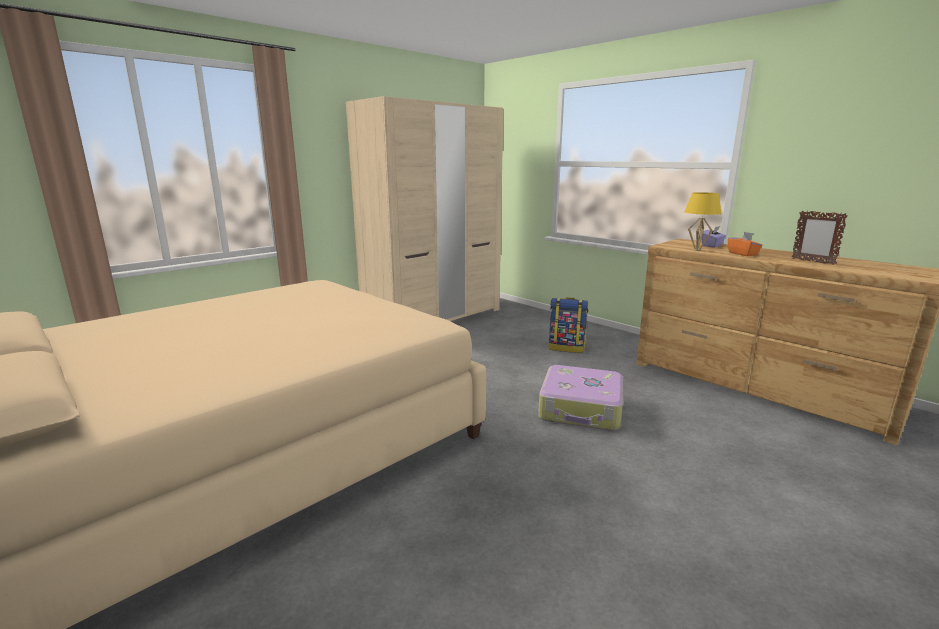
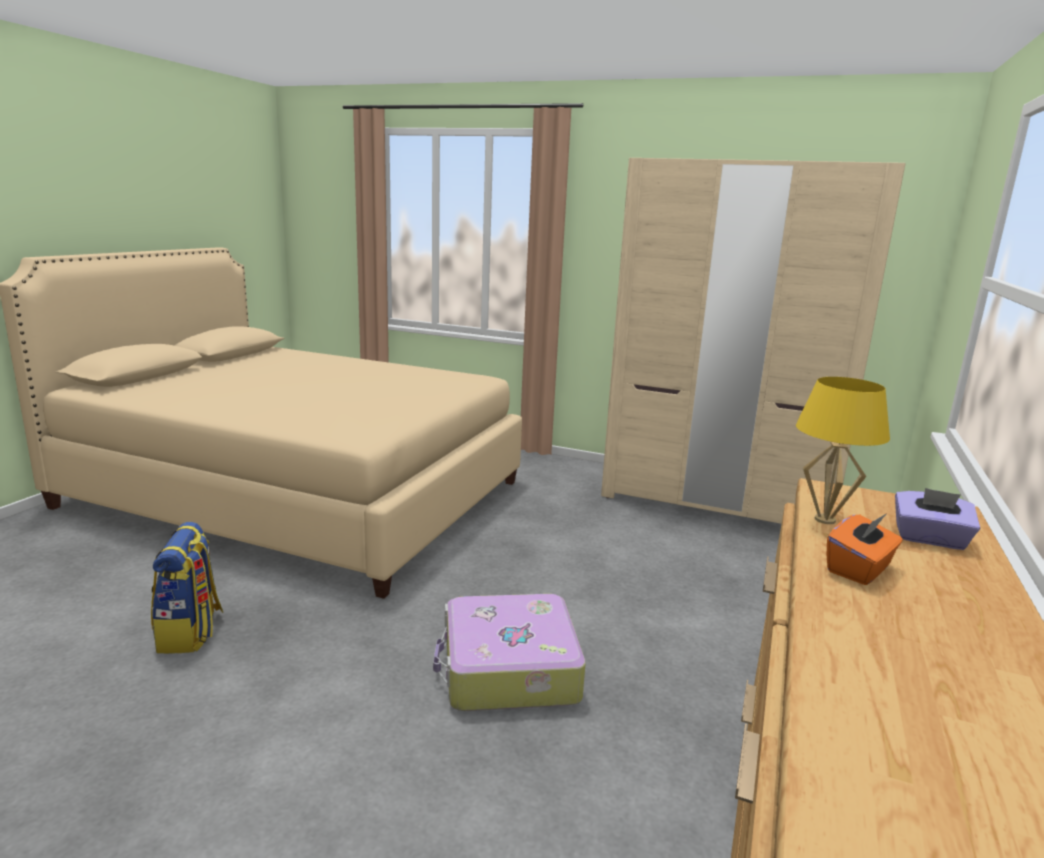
camera: 65 degrees right, 0 degrees up
backpack [549,297,588,353] -> backpack moved to [151,522,223,654]
picture frame [792,211,848,265] -> none

